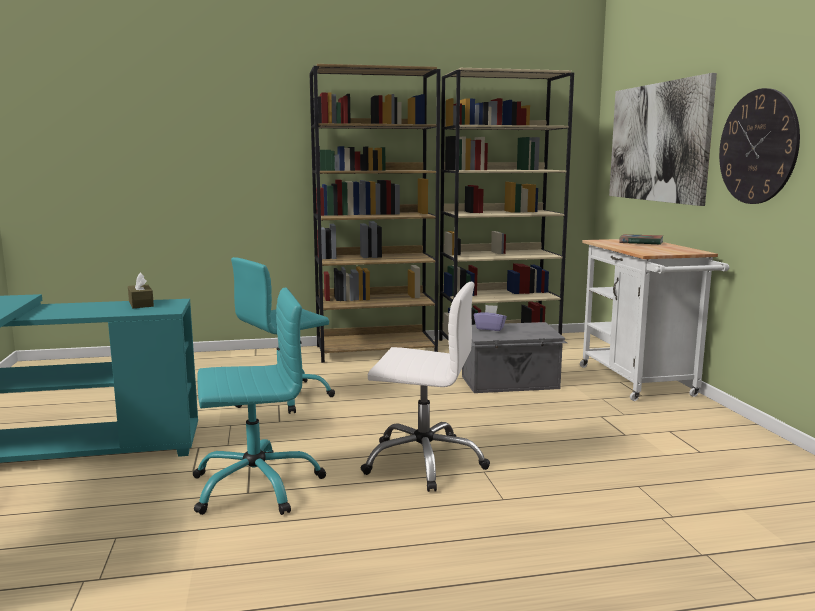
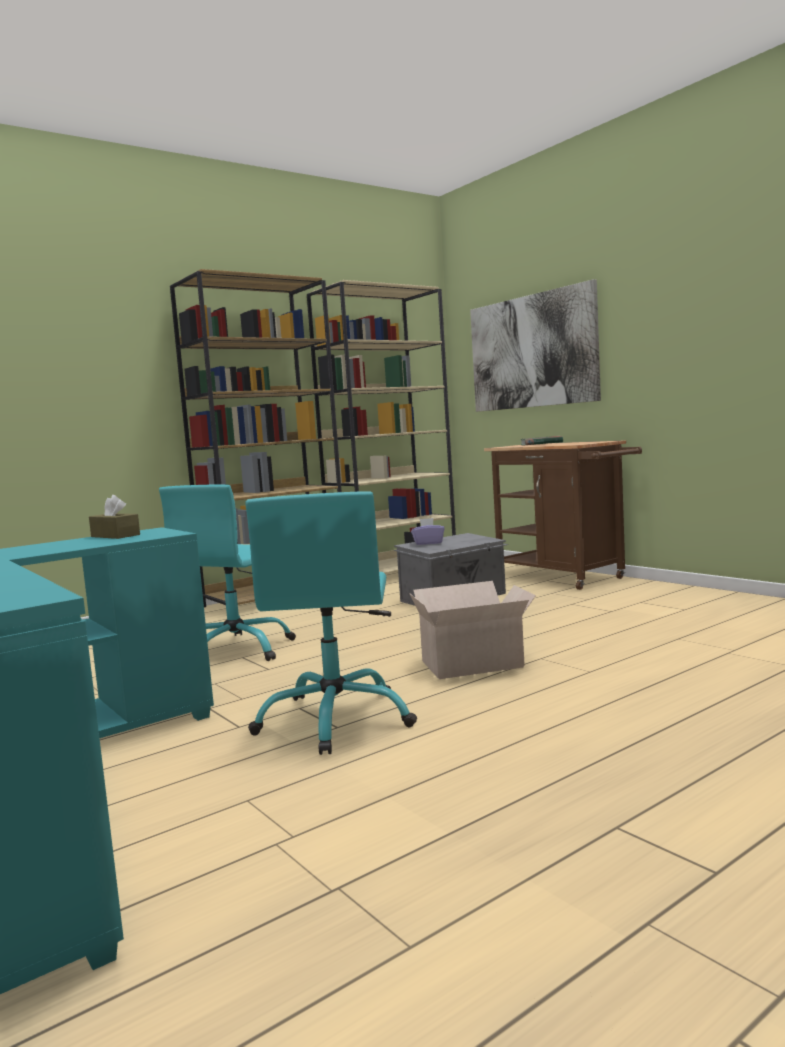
camera: 25 degrees left, 5 degrees down
turquoise office chair [193,288,326,515] -> turquoise office chair turned 135 degrees clockwise [245,491,417,755]
white office chair [360,282,490,492] -> cardboard box [409,581,536,679]
white cart [580,239,730,401] -> brown cart [484,440,642,590]
wall clock [719,88,800,204] -> none

